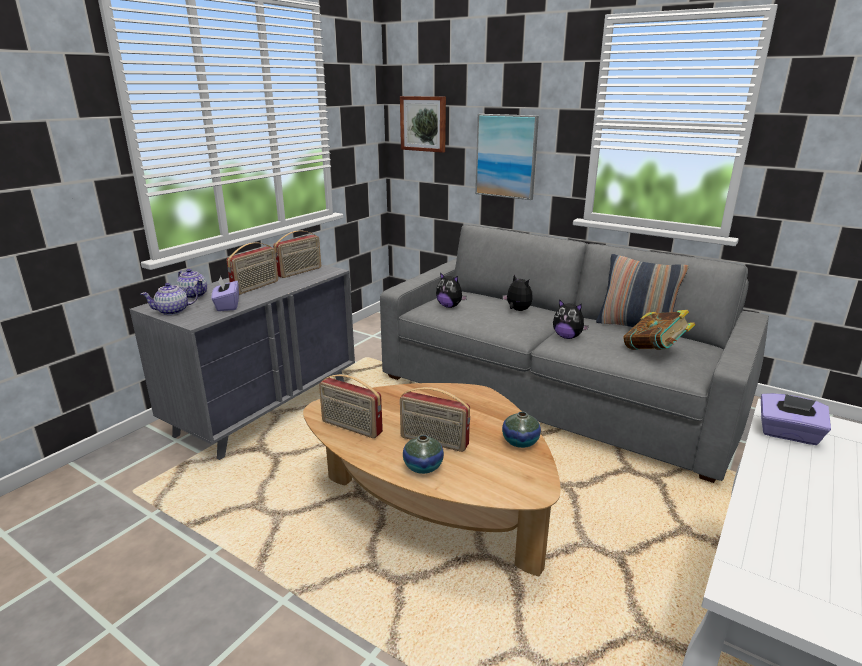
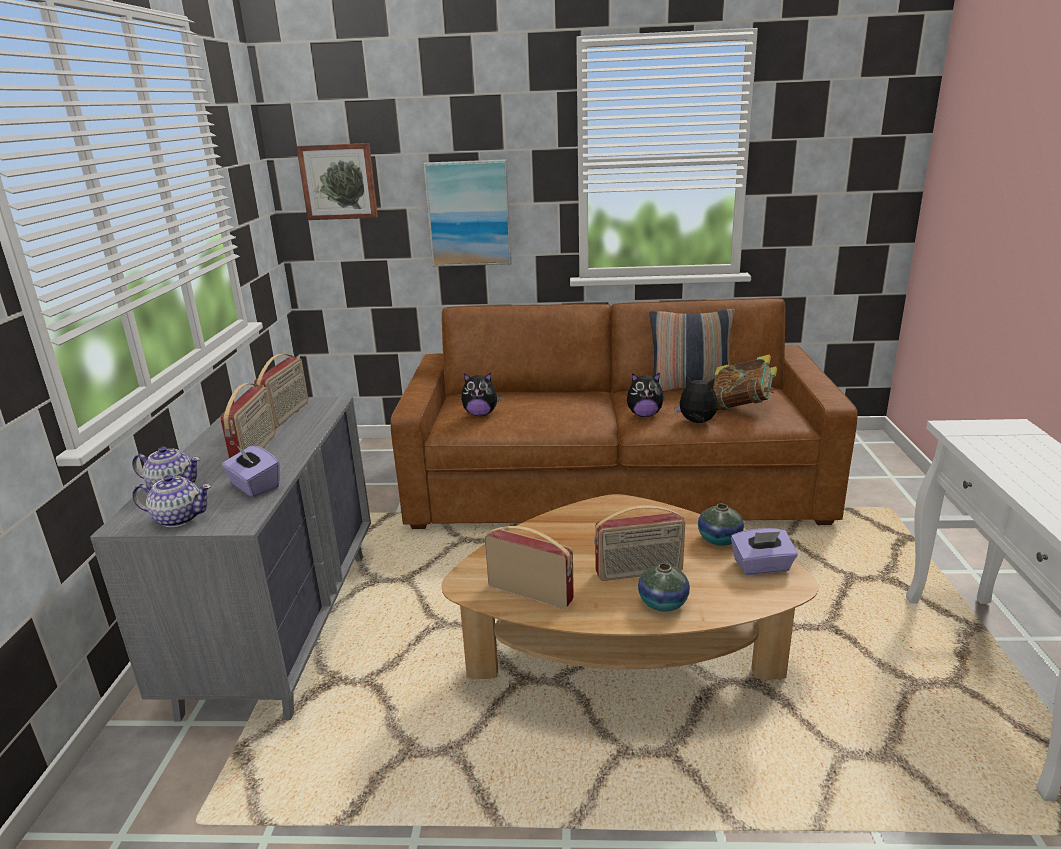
camera: 30 degrees left, 0 degrees up
teapot [141,283,198,315] -> teapot turned 120 degrees counterclockwise [132,475,212,527]
radio [319,374,383,438] -> radio turned 150 degrees counterclockwise [485,526,574,609]
grey sofa [380,225,769,483] -> brown sofa [391,298,858,529]
plush toy [502,274,533,311] -> plush toy moved to [674,376,718,423]
purple tissue box [761,393,831,445] -> purple tissue box moved to [731,528,798,575]

